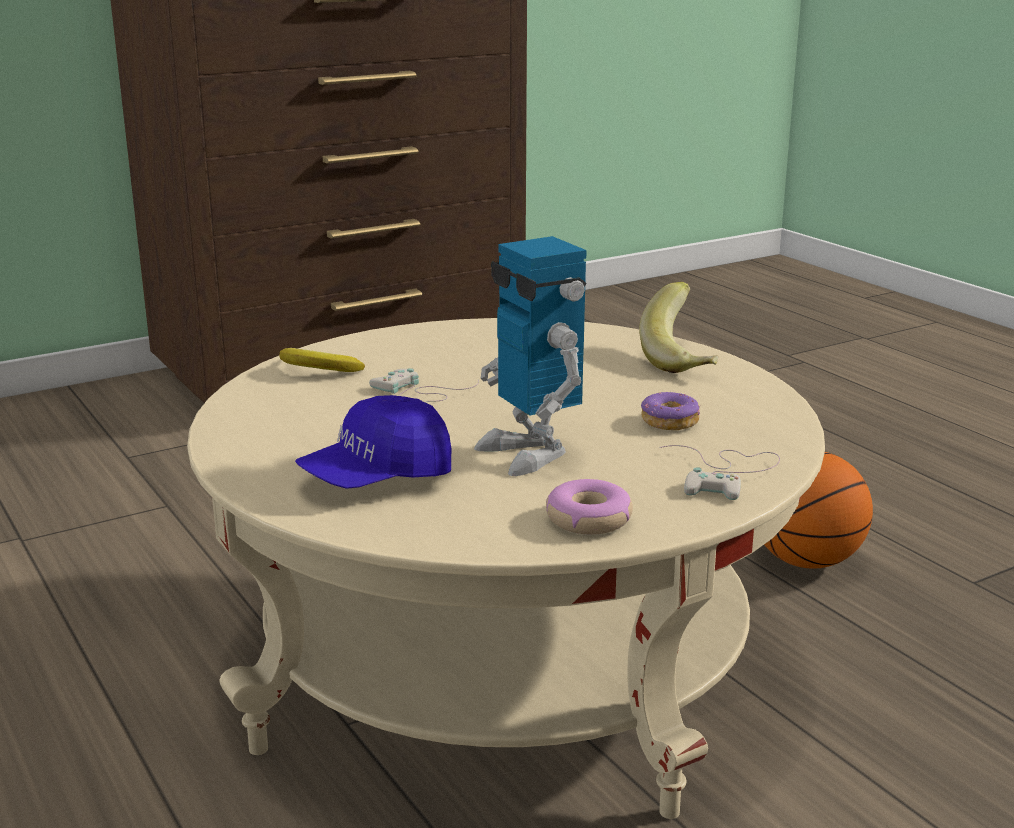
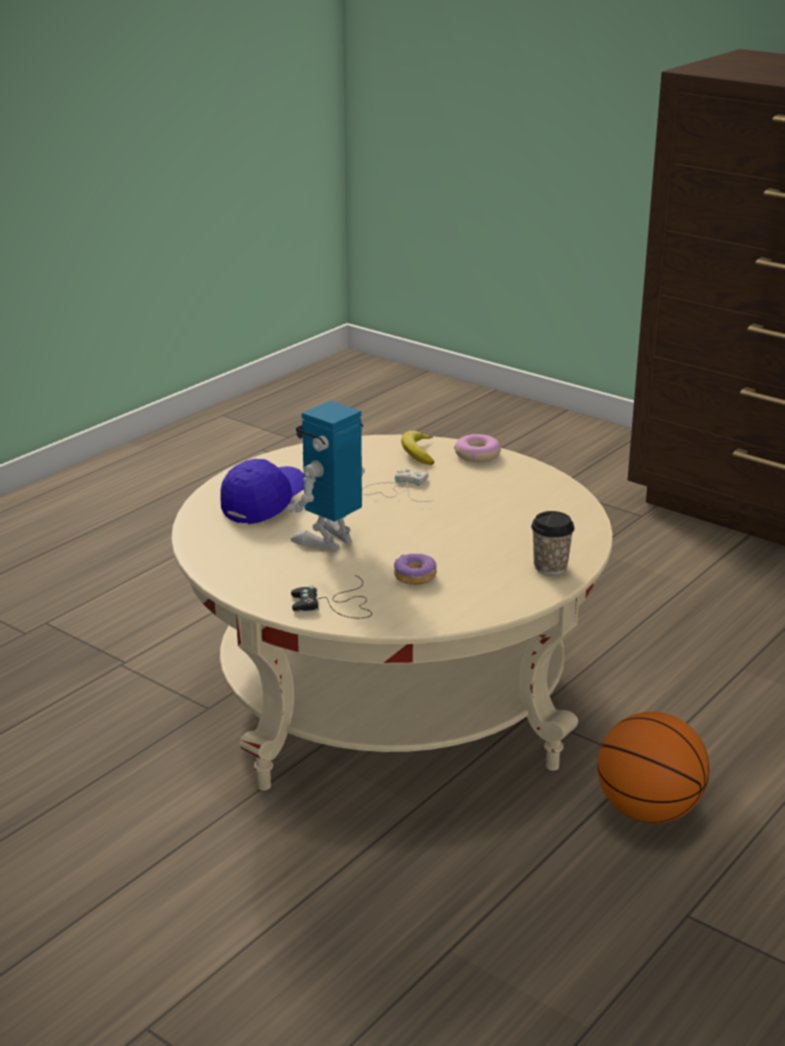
camera: 70 degrees right, 5 degrees up
blue cap [295,395,451,489] -> blue cap turned 90 degrees clockwise [220,459,304,524]
donut [546,479,633,535] -> donut moved to [454,434,501,462]
banana [639,282,718,373] -> cup [531,511,575,575]
white game controller [659,445,780,500] -> black game controller [291,575,372,618]

